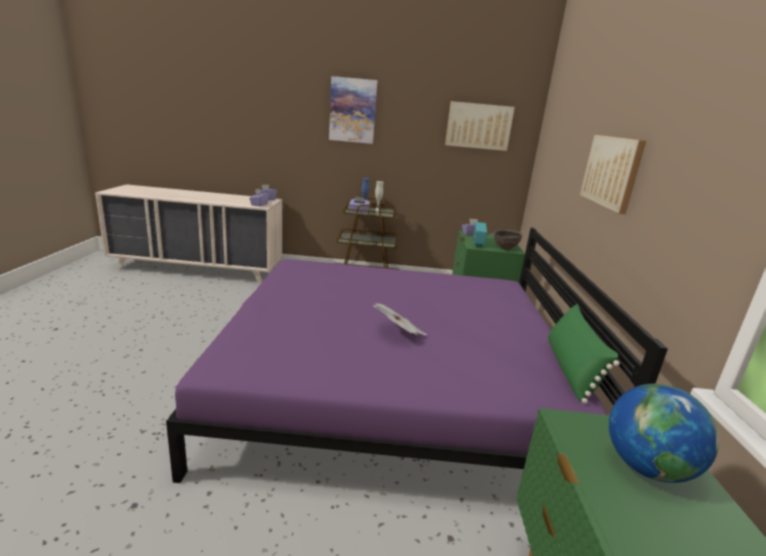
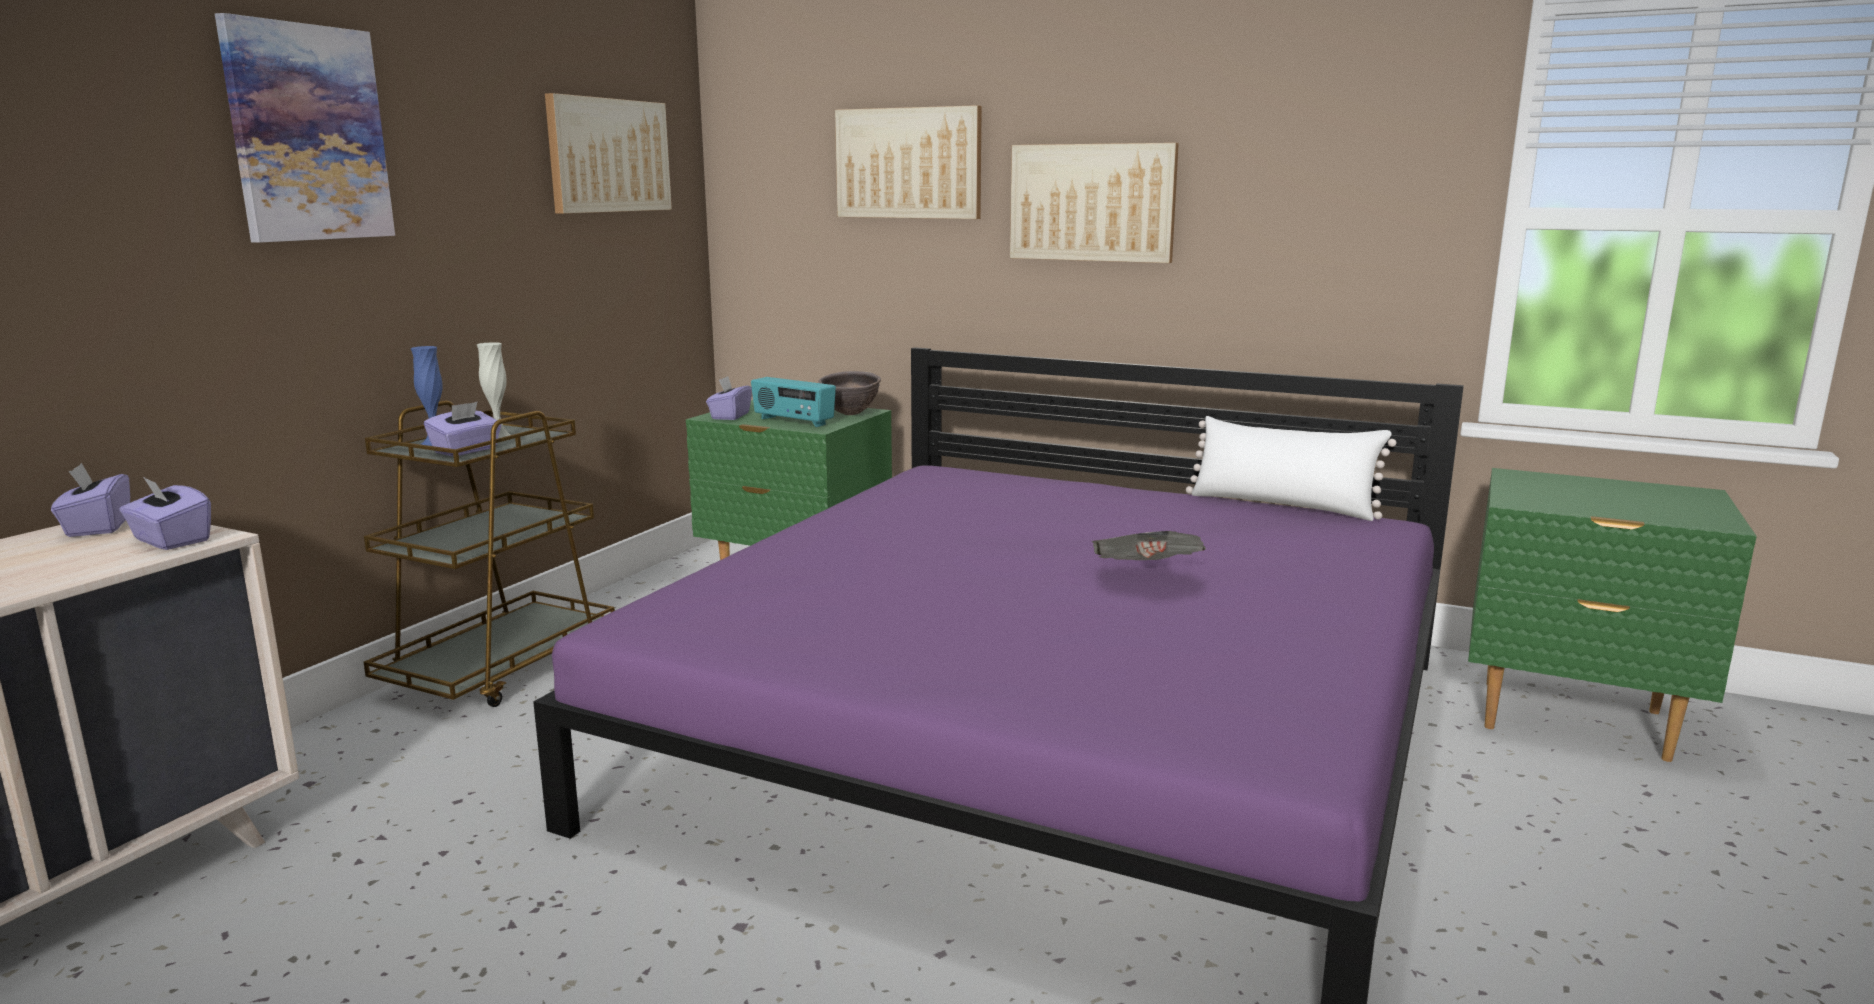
camera: 65 degrees left, 5 degrees down
green pillow [548,304,620,404] -> white pillow [1186,416,1397,521]
globe [609,384,719,483] -> none
none -> picture [835,105,982,219]

